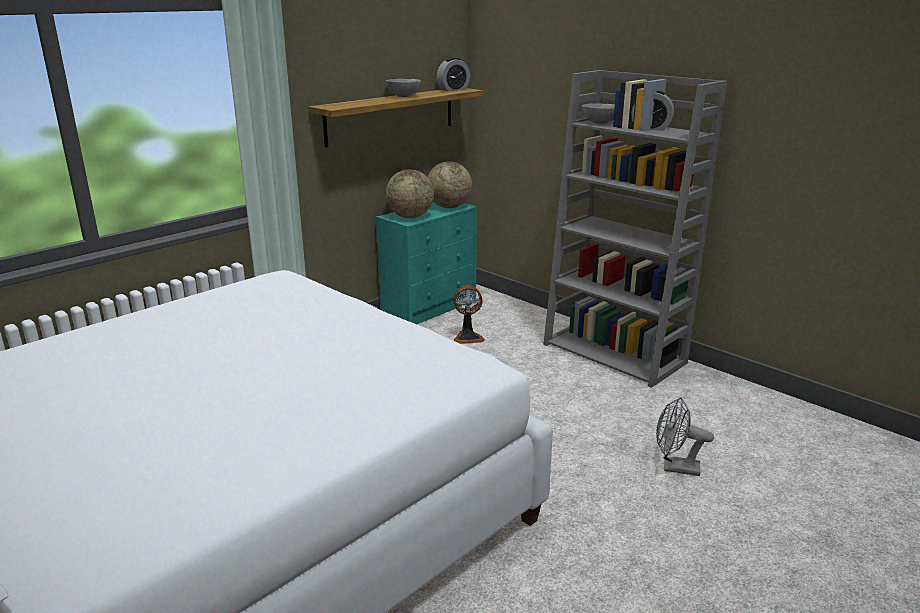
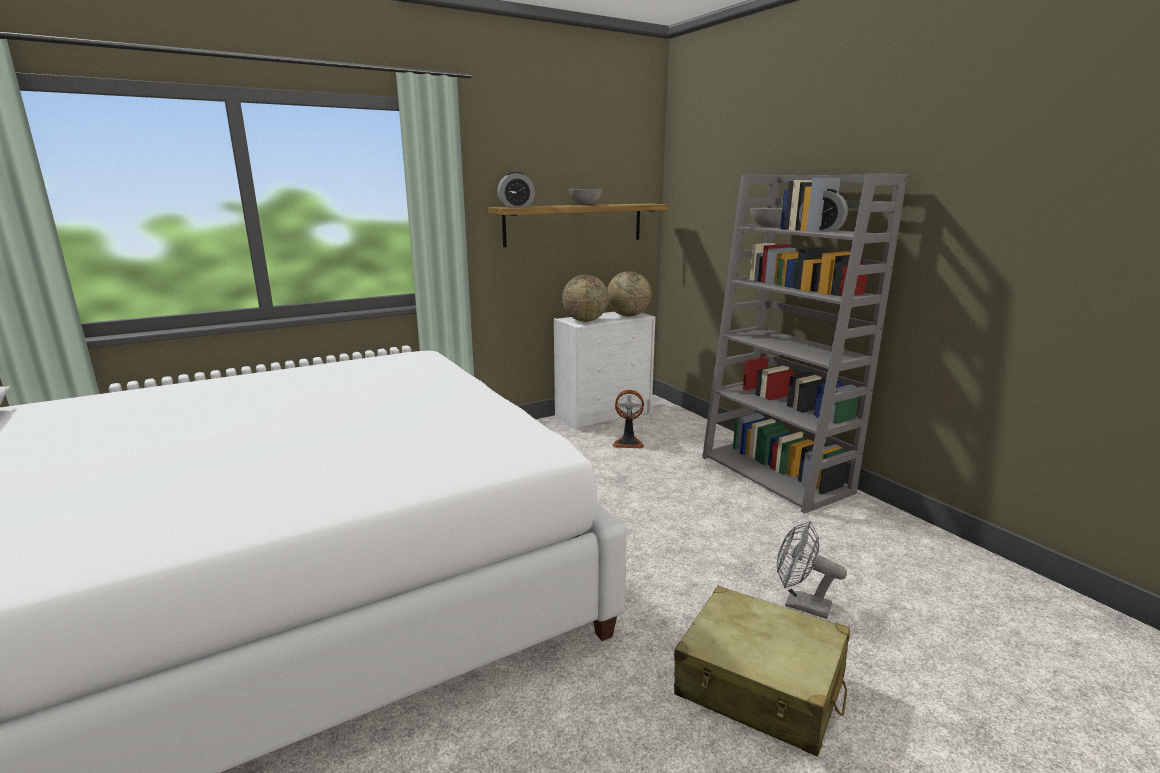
camera: 15 degrees right, 5 degrees down
turquoise dresser [376,202,477,324] -> white dresser [554,312,655,430]
alarm clock [437,58,470,91] -> alarm clock moved to [497,172,535,207]
none -> beige suitcase [674,586,850,757]

